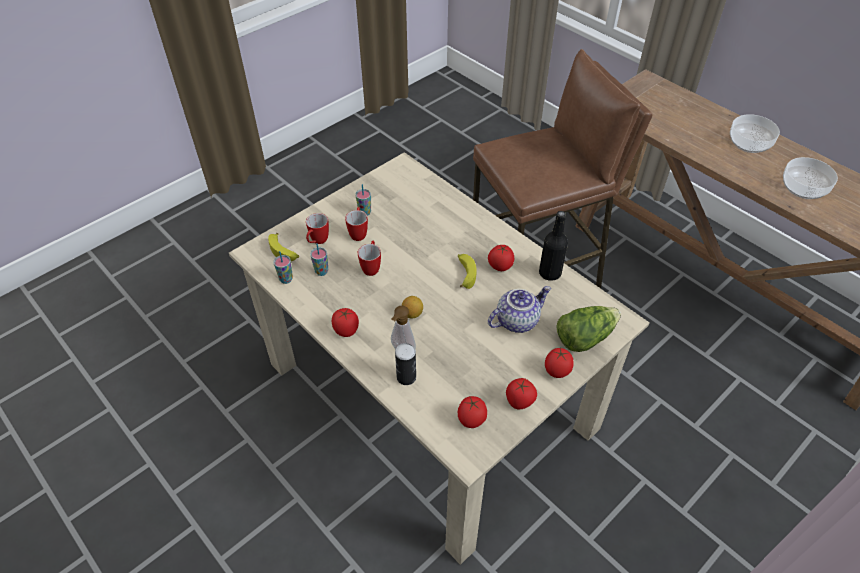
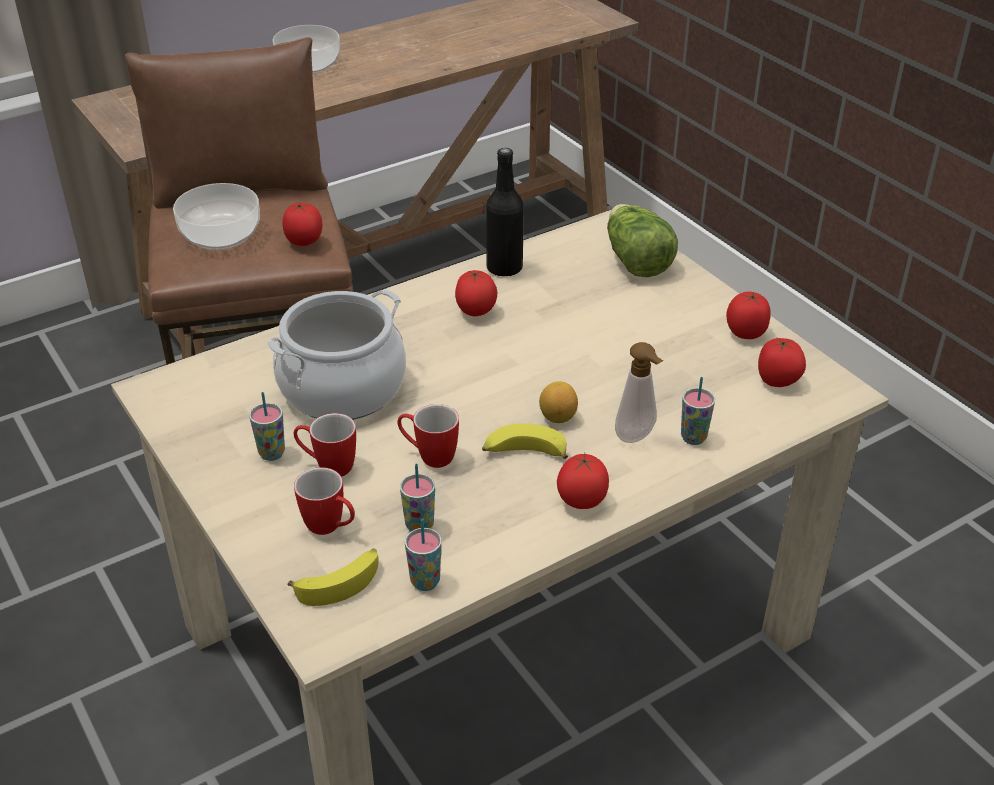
camera: 80 degrees left, 10 degrees down
can [395,343,416,385] -> cup [681,377,715,445]
banana [458,254,477,289] -> banana moved to [482,423,568,459]
teapot [488,286,551,333] -> none
tomato [545,348,574,378] -> tomato moved to [282,202,322,246]
bowl [783,157,838,199] -> bowl moved to [173,183,260,250]
none -> cooking pot [268,289,406,420]

